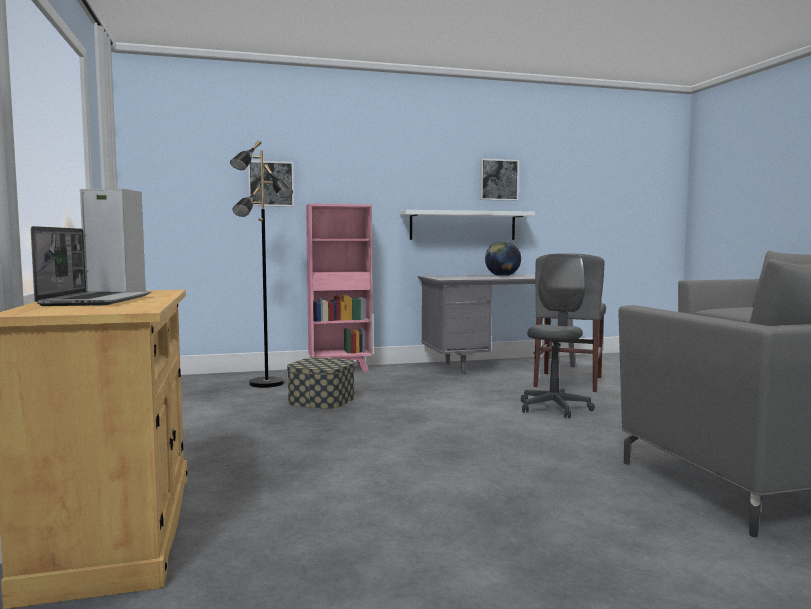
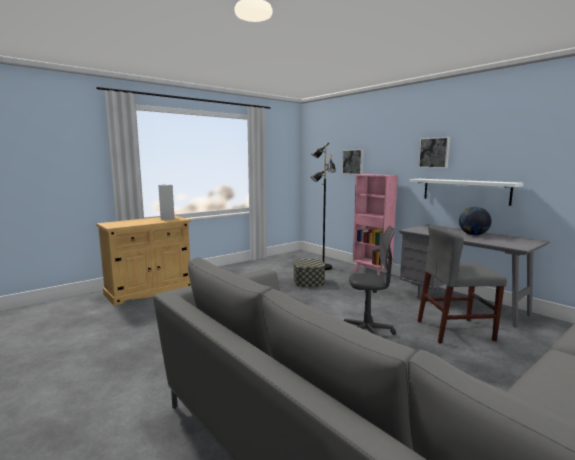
camera: 65 degrees right, 5 degrees up
laptop [31,226,151,306] -> none
picture [479,159,519,201] -> picture moved to [418,137,450,168]

